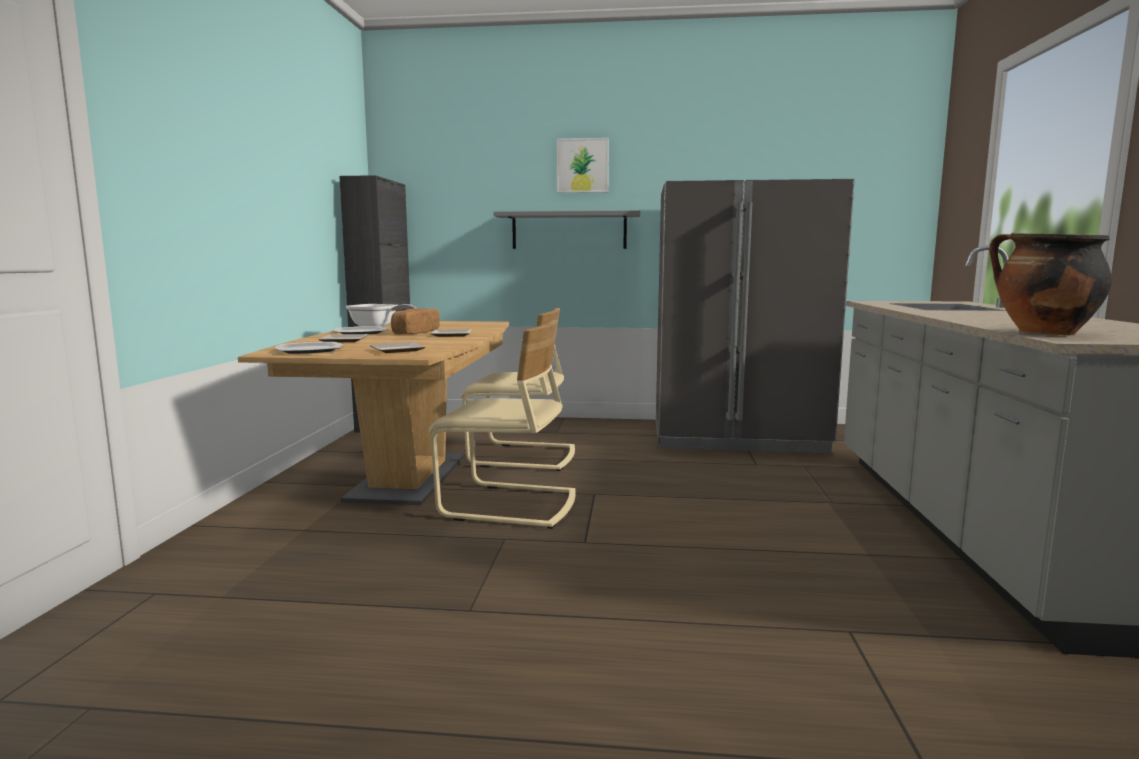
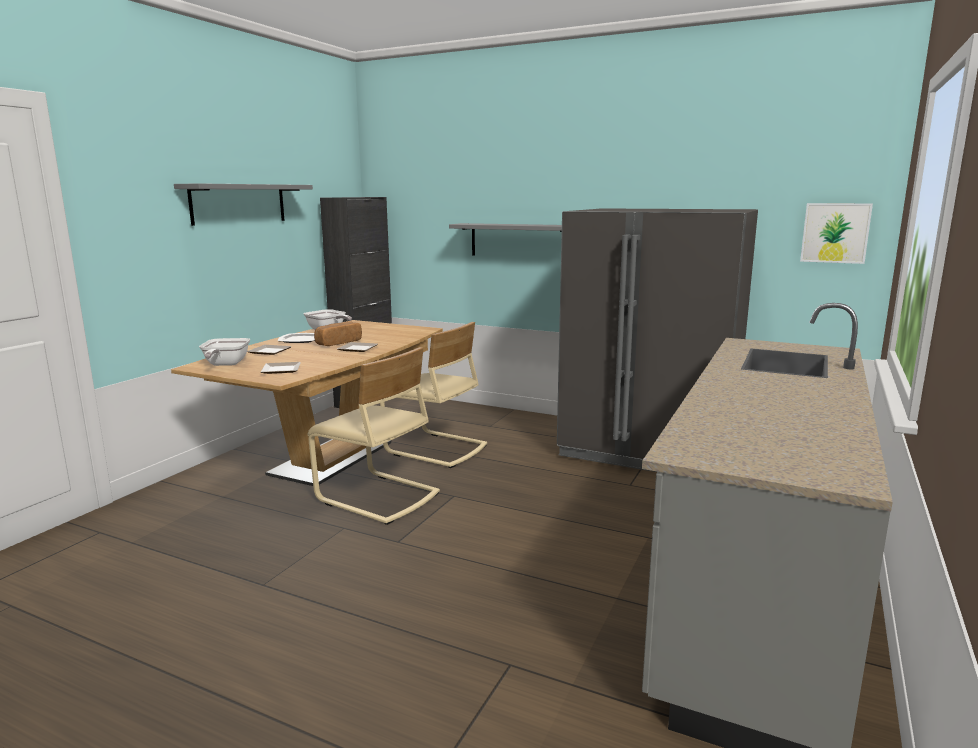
camera: 20 degrees right, 5 degrees up
plate [274,342,343,354] -> frying pan [199,338,250,366]
picture [557,138,609,193] -> picture moved to [800,203,873,264]
cooking pot [990,232,1112,336] -> none
none -> grey shelf [174,183,313,226]

